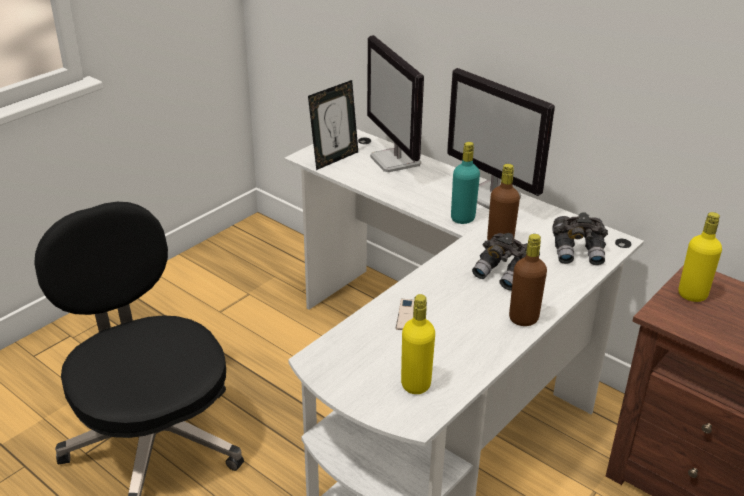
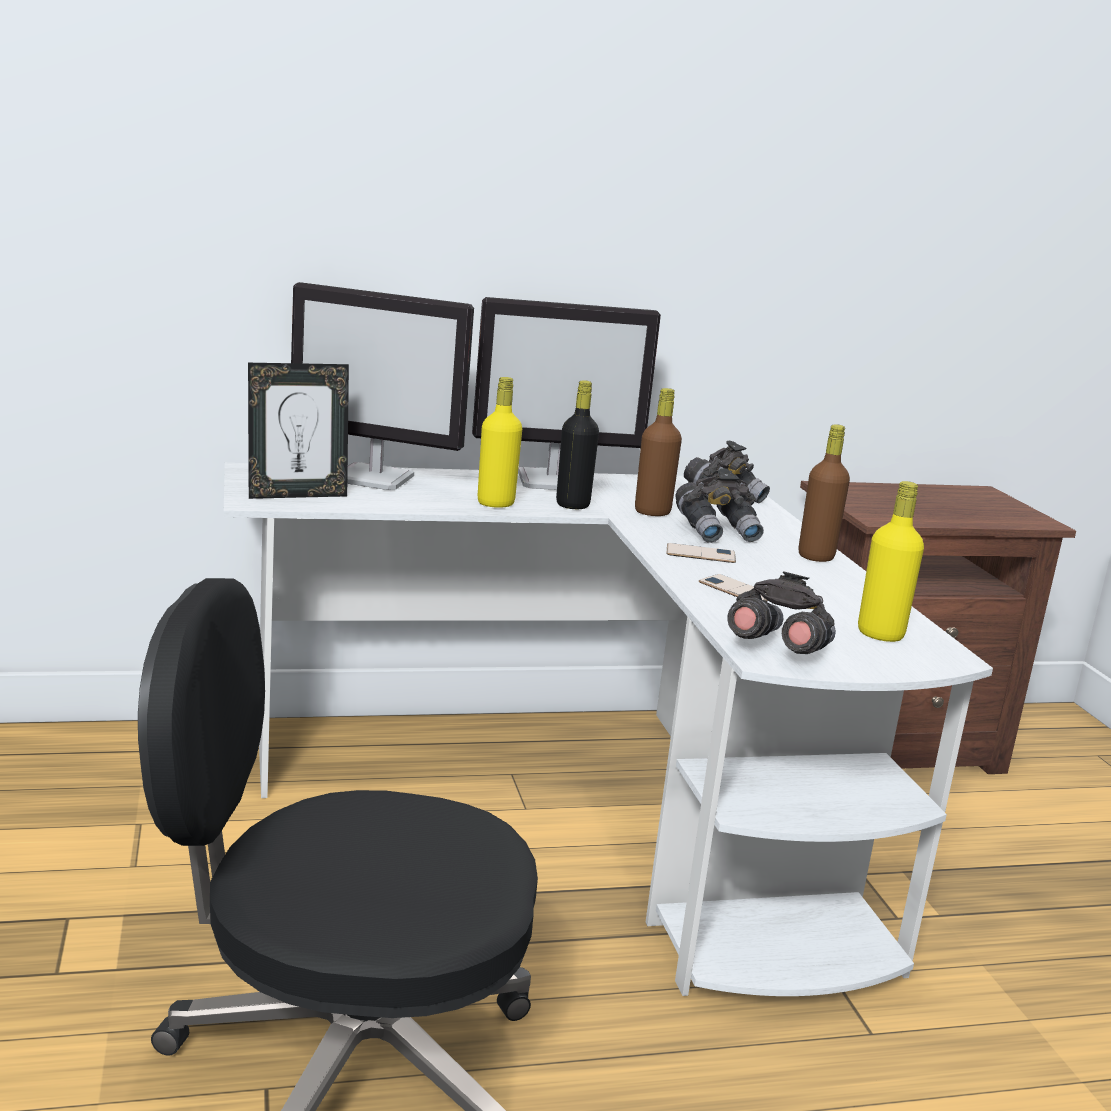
camera: 55 degrees left, 15 degrees down
picture frame [308,80,358,170] -> picture frame turned 75 degrees clockwise [248,363,349,499]
turquoise bottle [451,142,480,224] -> black bottle [556,380,599,509]
yellow bottle [678,212,722,302] -> yellow bottle moved to [478,377,522,508]
none -> phone [667,543,736,563]
none -> grey binoculars [727,571,836,654]

